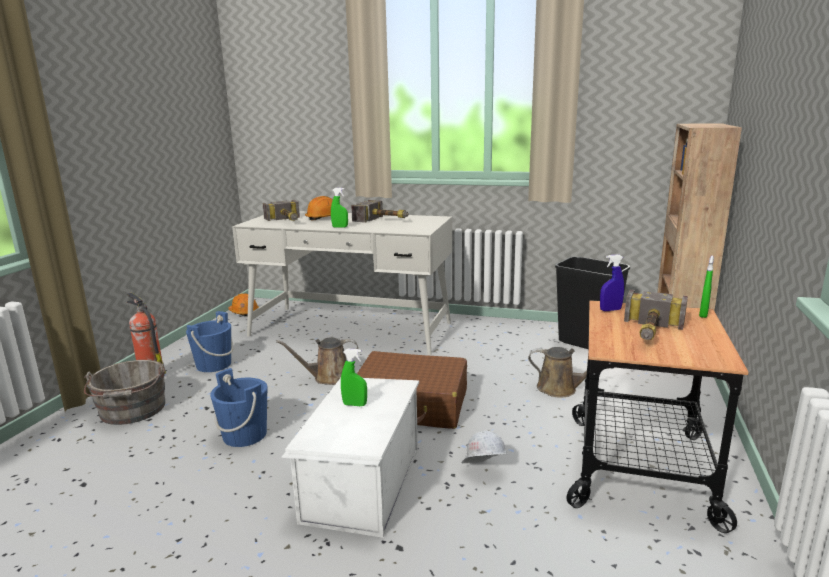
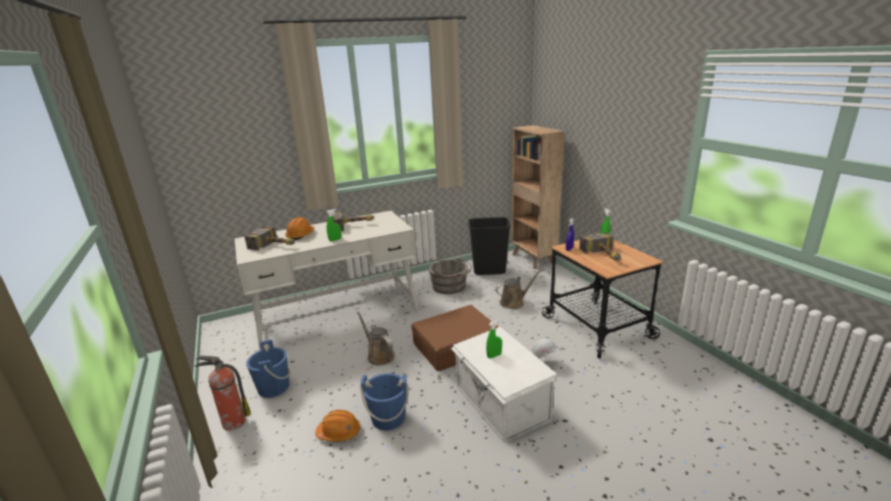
camera: 40 degrees left, 5 degrees up
grey bucket [84,360,165,425] -> grey bucket moved to [429,257,472,294]
orange hard hat [228,294,259,316] -> orange hard hat moved to [315,410,360,442]
brown watering can [276,337,358,385] -> brown watering can turned 105 degrees clockwise [357,311,395,365]

